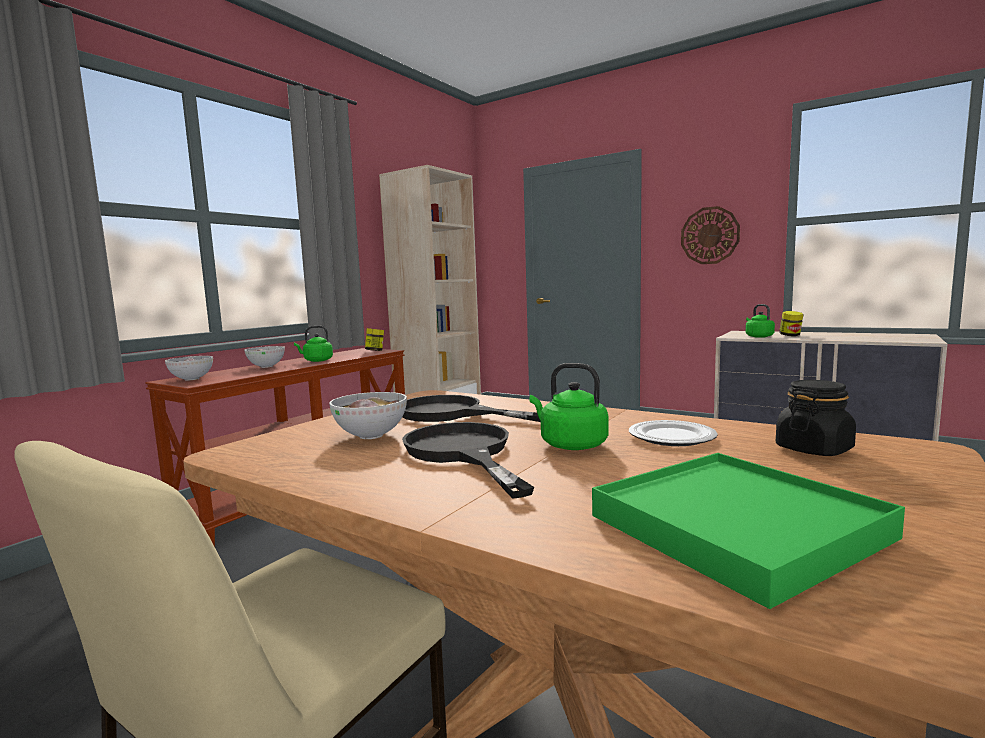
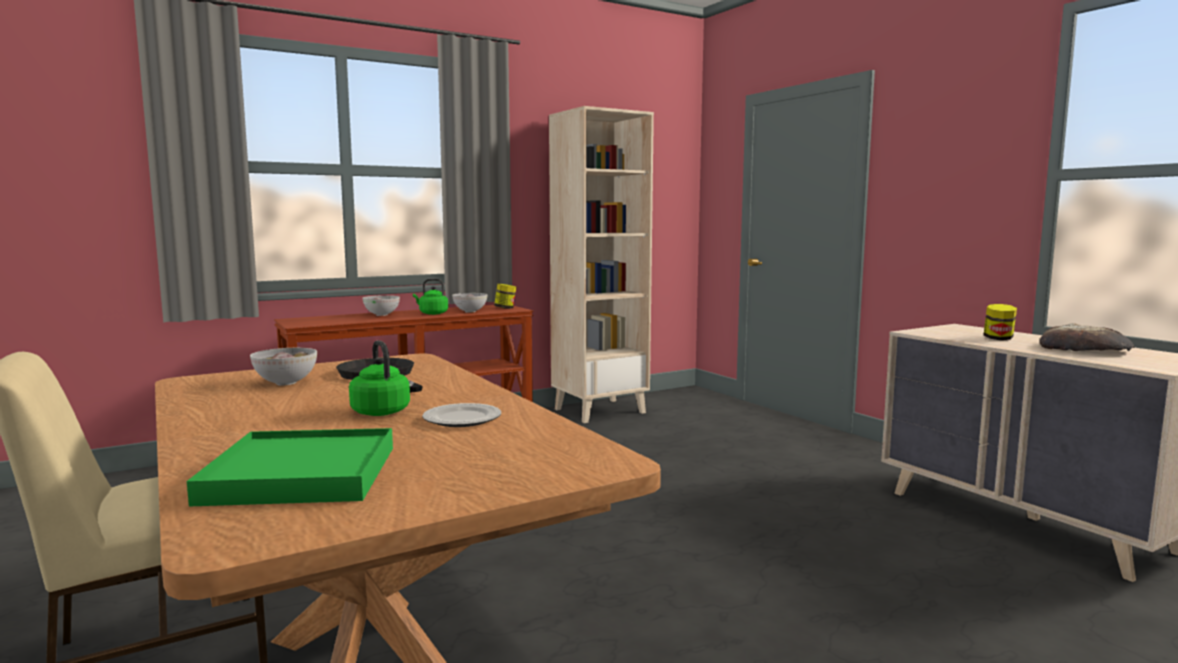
camera: 25 degrees right, 0 degrees up
bowl [165,356,213,381] -> bowl moved to [452,293,487,313]
black frying pan [402,422,534,499] -> none
wall clock [681,206,740,264] -> none
green kettle [745,304,775,338] -> none
black jar [776,380,856,456] -> none
none -> bread [1040,323,1134,351]

